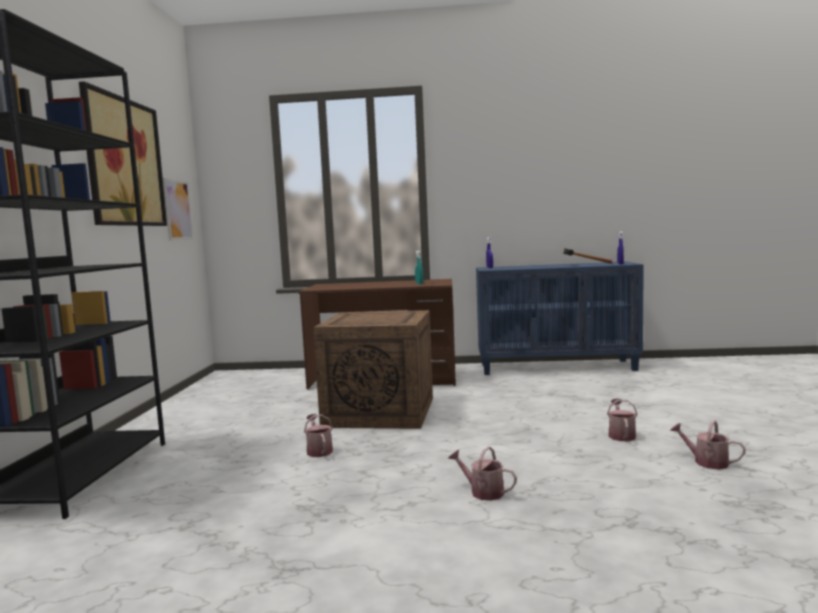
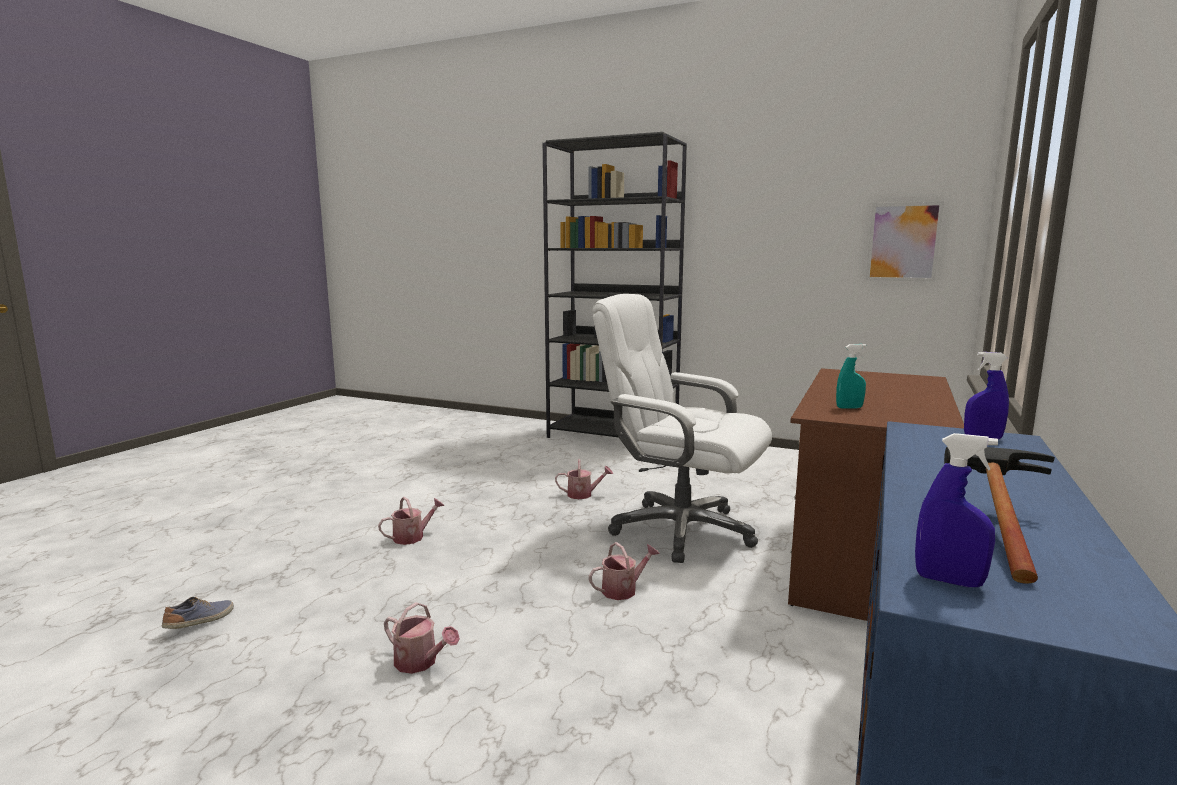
camera: 110 degrees right, 5 degrees up
picture [79,81,167,226] -> none
crate [313,310,433,429] -> white office chair [592,294,772,563]
watering can [670,420,746,469] -> watering can moved to [589,542,660,600]
none -> shoe [162,597,234,629]

